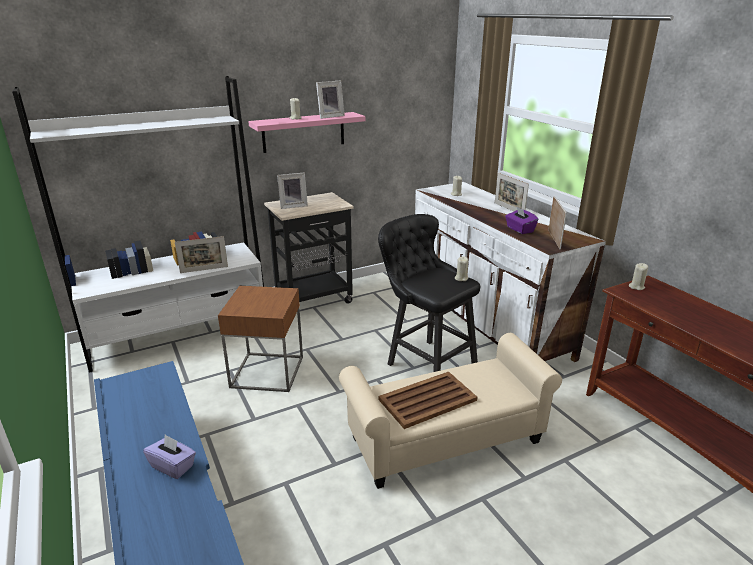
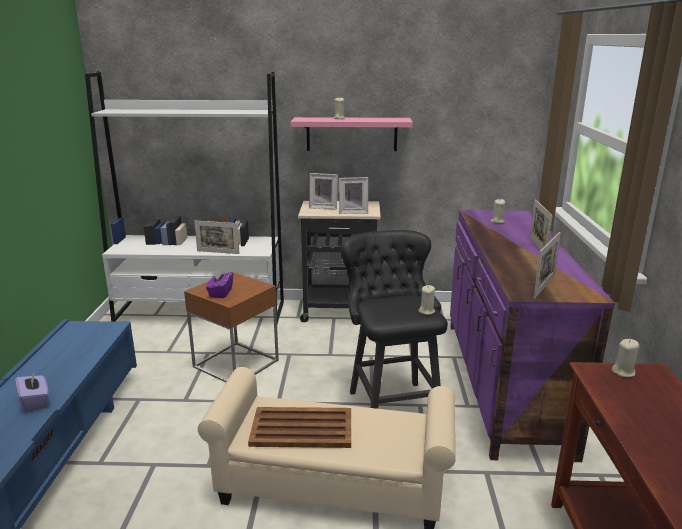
camera: 30 degrees right, 5 degrees down
picture frame [316,80,345,119] -> picture frame moved to [339,177,368,214]
white cabinet [415,182,606,362] -> purple cabinet [450,210,615,462]
purple tissue box [505,206,538,234] -> purple tissue box moved to [206,268,233,298]

